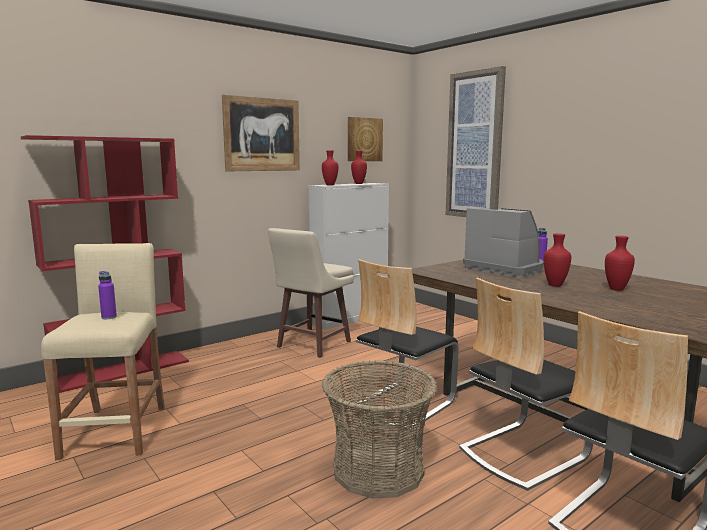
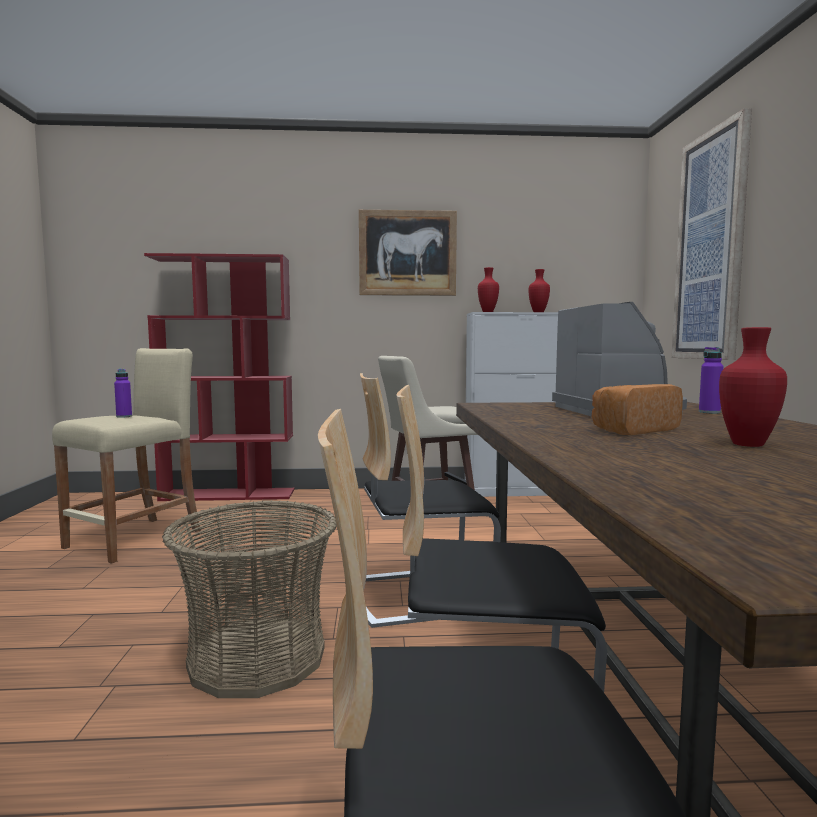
camera: 35 degrees right, 5 degrees down
picture [348,117,383,161] -> none
red vase [544,233,571,287] -> bread [592,384,683,435]

